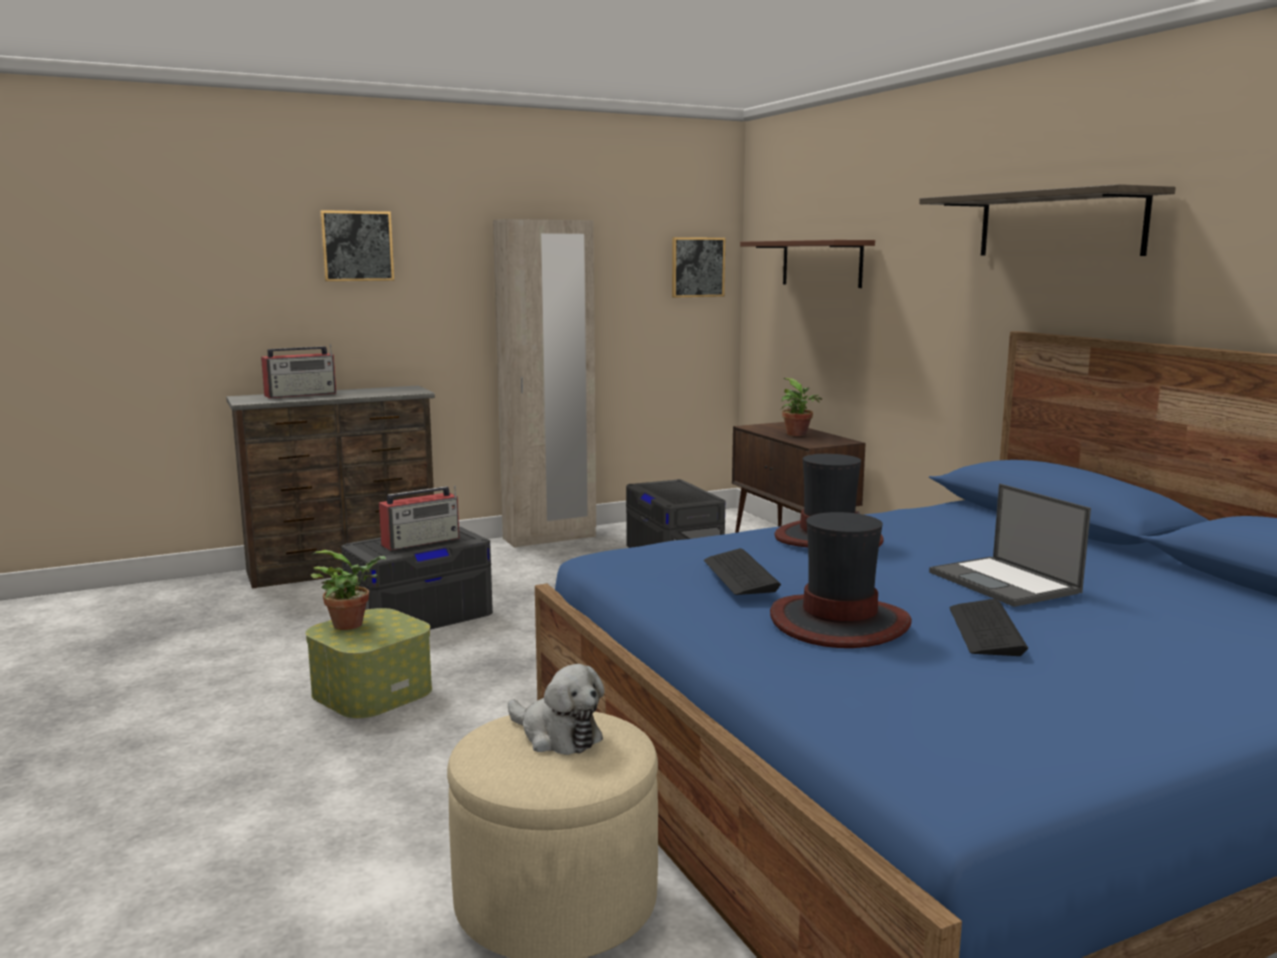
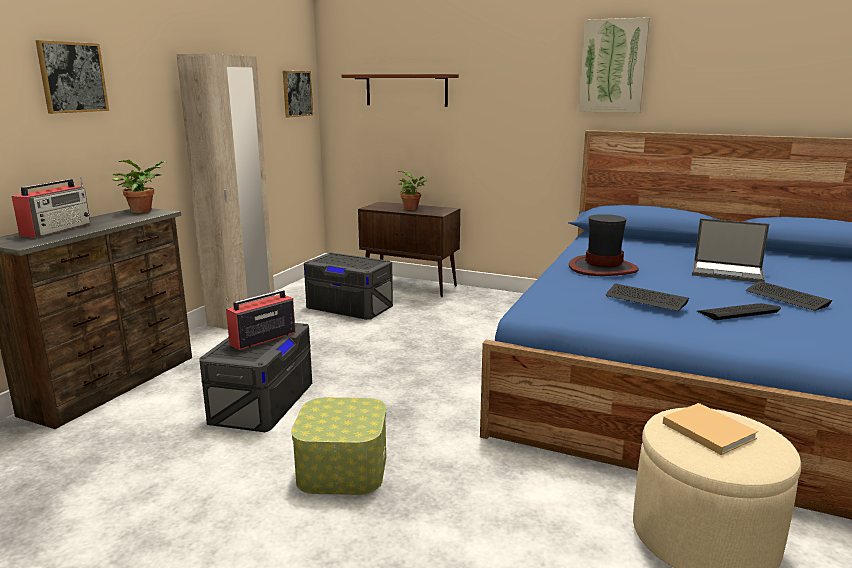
camera: 40 degrees left, 5 degrees up
potted plant [311,550,386,630] -> potted plant moved to [112,160,166,213]
radio [379,485,459,550] -> radio turned 150 degrees counterclockwise [226,290,295,350]
plush toy [508,664,605,755] -> beige book [663,403,758,455]
hat [770,512,912,648] -> keyboard [697,303,781,320]
shelf [919,184,1176,256] -> picture [579,17,650,113]

